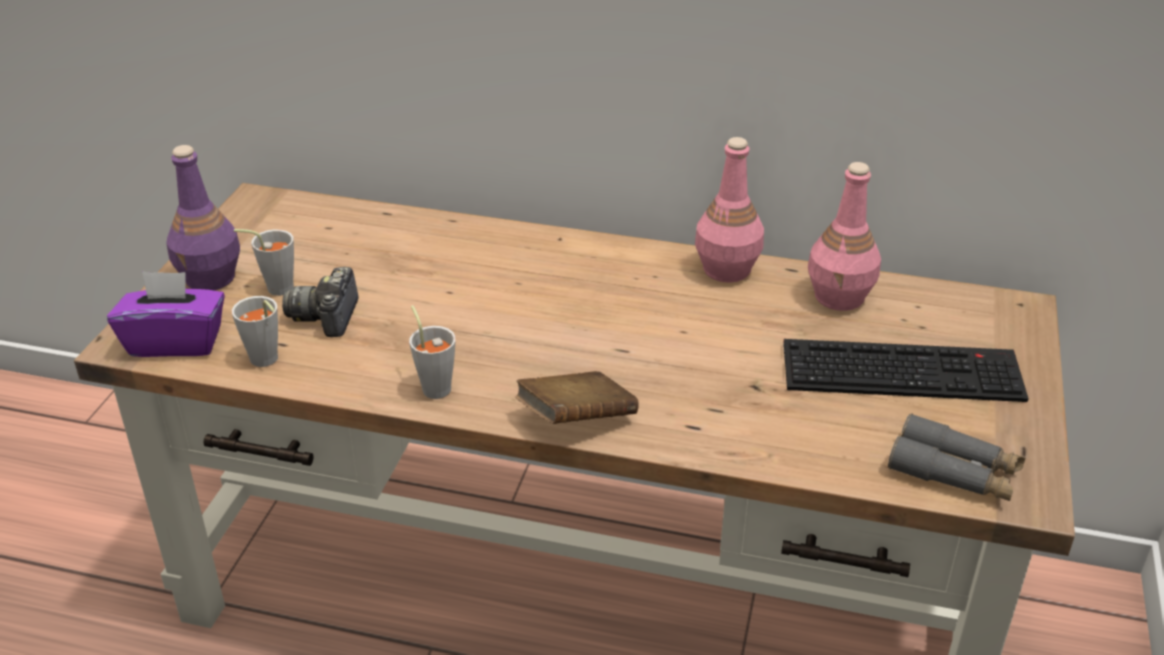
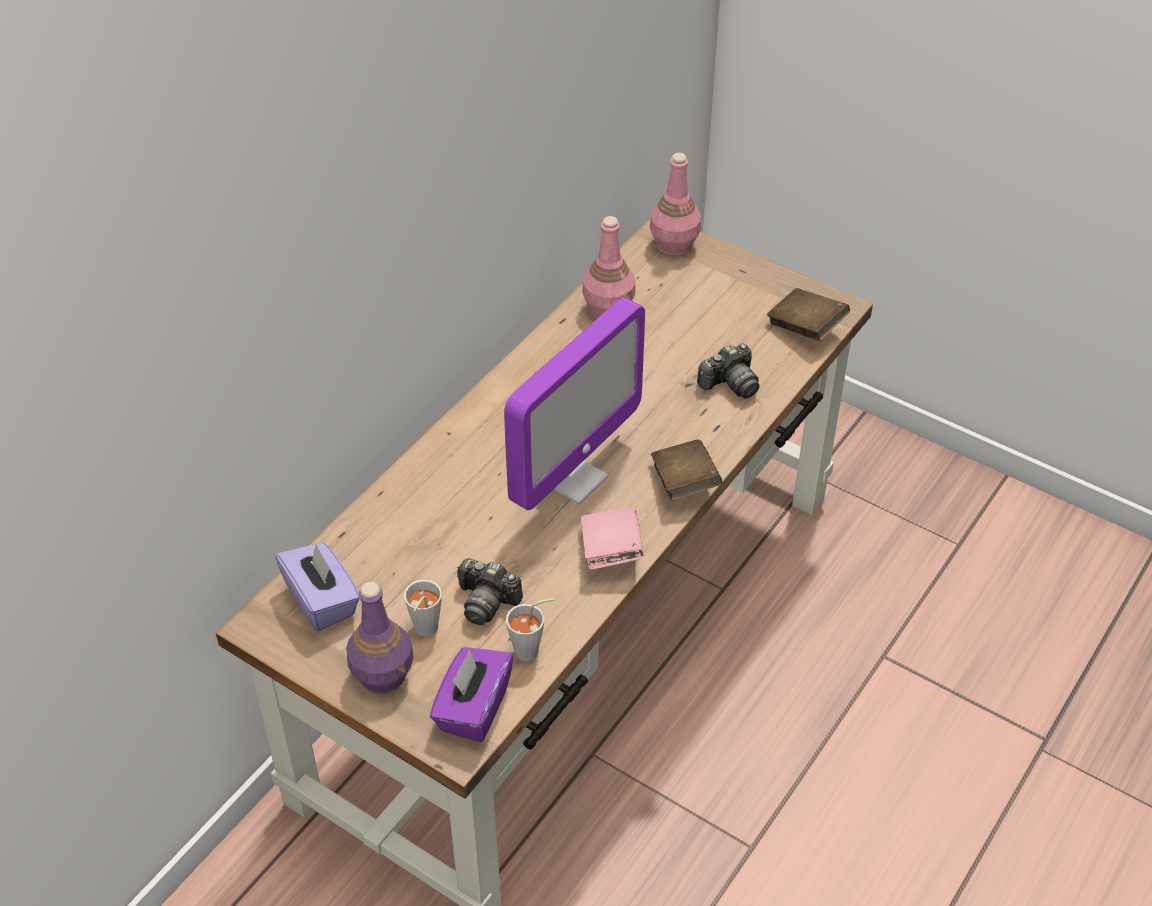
camera: 70 degrees left, 10 degrees up
grey cup [409,305,456,399] -> pink book [581,507,644,570]
pink bottle [695,137,764,283] -> pink bottle moved to [650,153,701,256]
keyboard [783,339,1029,402] -> none
grey binoculars [888,413,1026,501] -> brown book [767,288,850,341]
none -> purple tissue box [276,542,360,631]
none -> monitor [504,297,645,510]
none -> camera [697,343,760,399]

